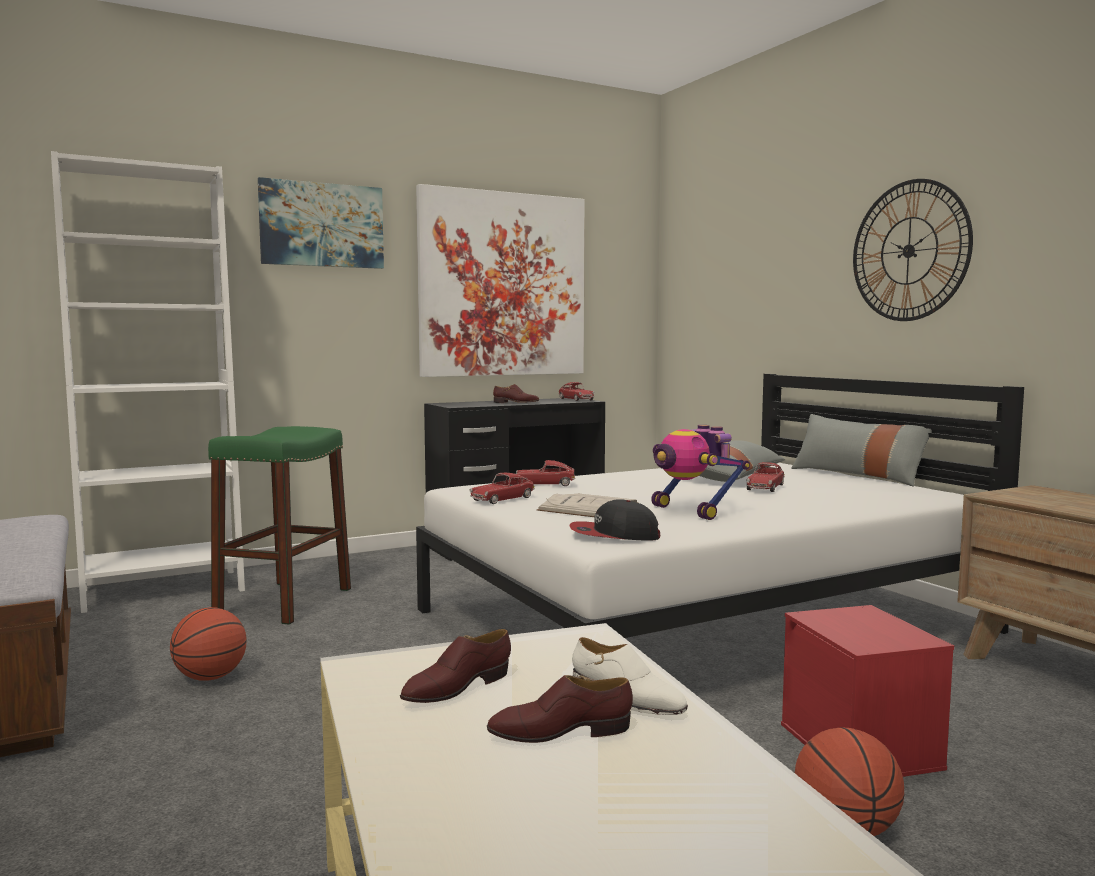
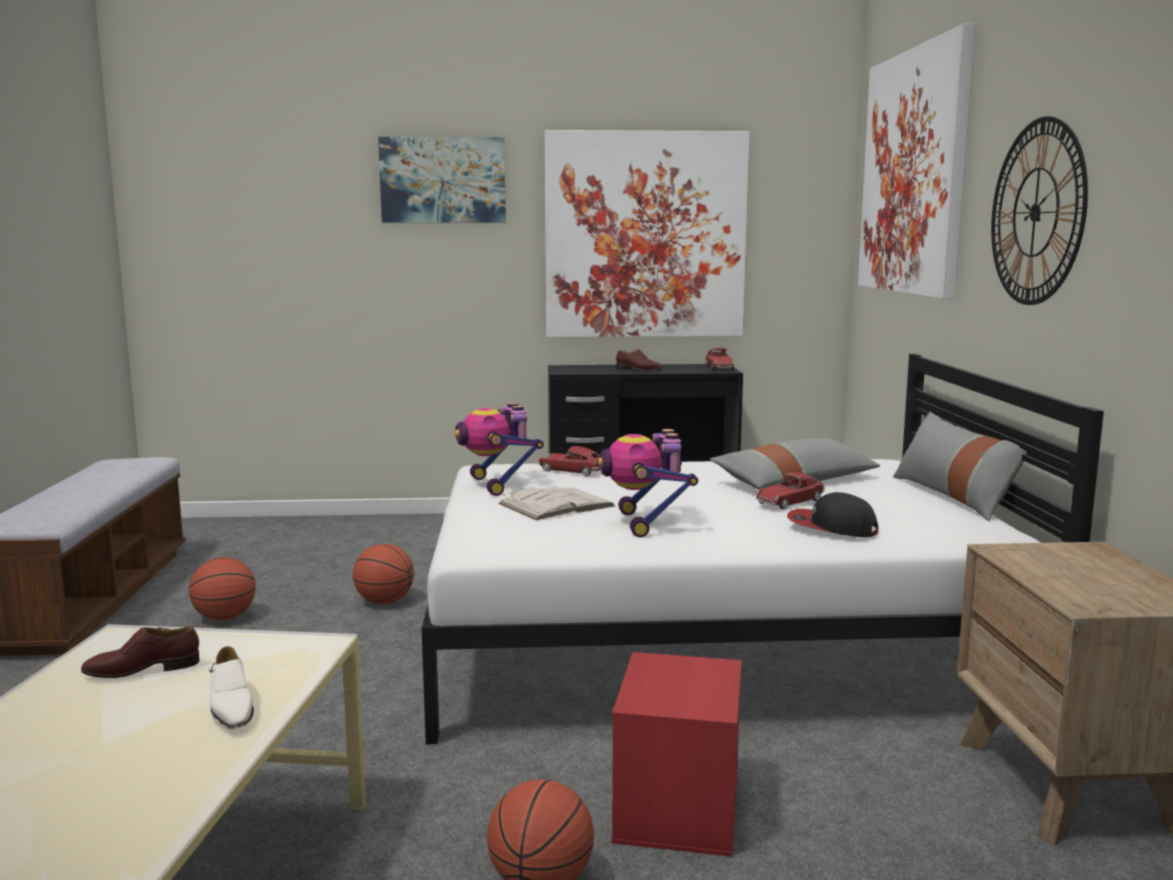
camera: 25 degrees right, 5 degrees up
white bookcase [51,151,245,613] -> none
green stool [208,426,351,625] -> none
toy car [470,473,535,504] -> toy robot [455,403,544,496]
brown shoe [487,675,633,743] -> none
cap [570,499,660,541] -> cap moved to [787,492,878,537]
none -> basketball [353,544,414,604]
none -> picture [858,24,975,299]

